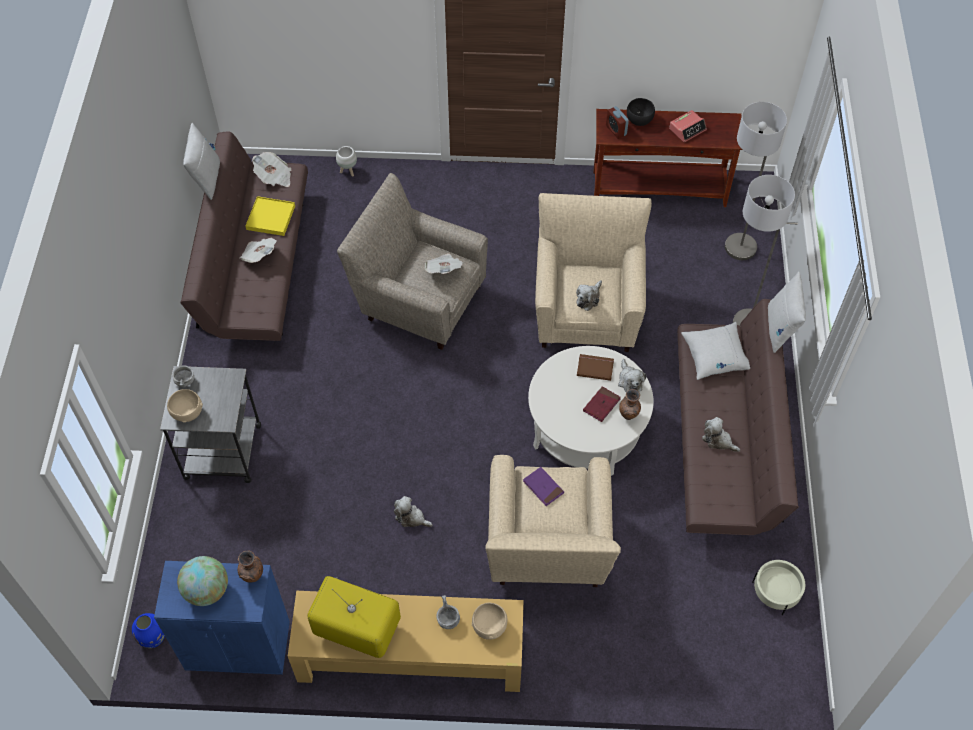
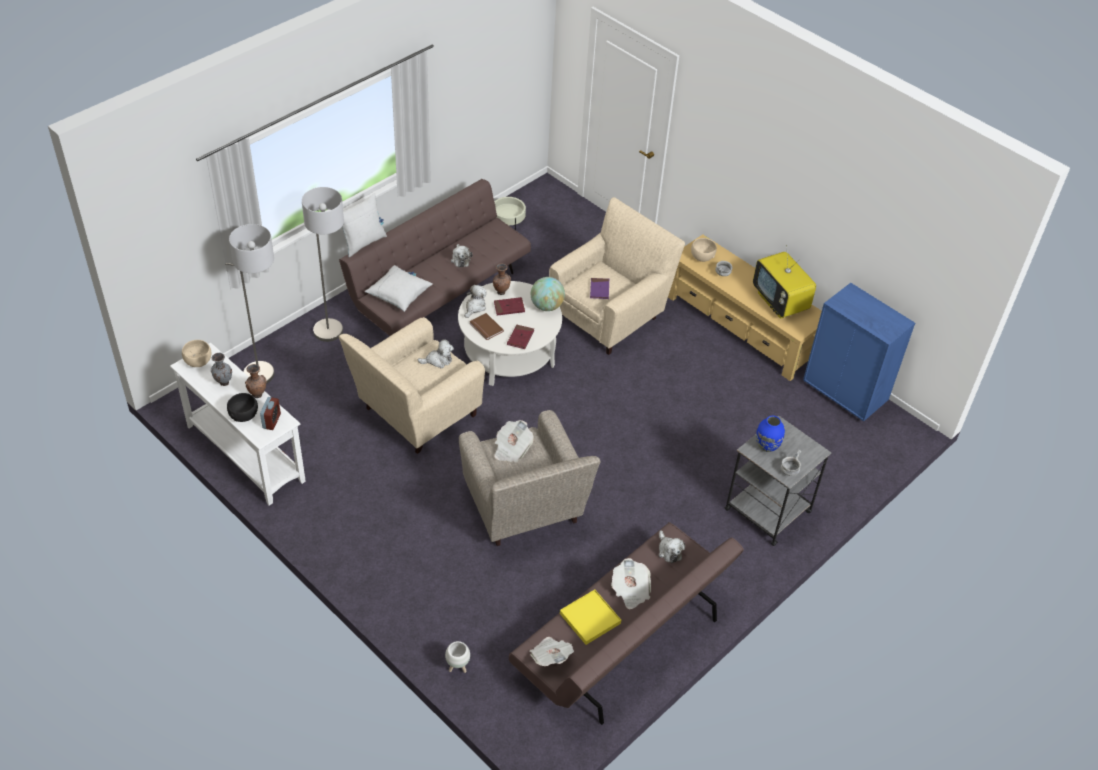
camera: 140 degrees left, 10 degrees down
blue vase [132,613,165,648] -> blue vase moved to [756,416,785,452]
beige bowl [167,389,203,423] -> beige bowl moved to [182,340,211,367]
globe [177,556,228,606] -> globe moved to [531,277,565,311]
grey pillow [183,123,220,200] -> none
brown vase [237,550,263,583] -> brown vase moved to [245,364,267,398]
plush toy [394,496,433,527] -> plush toy moved to [659,530,685,563]
brown console table [593,109,742,207] -> white console table [170,343,306,506]
alarm clock [669,110,707,142] -> grey vase [211,352,232,386]
none -> red book [507,325,534,349]

